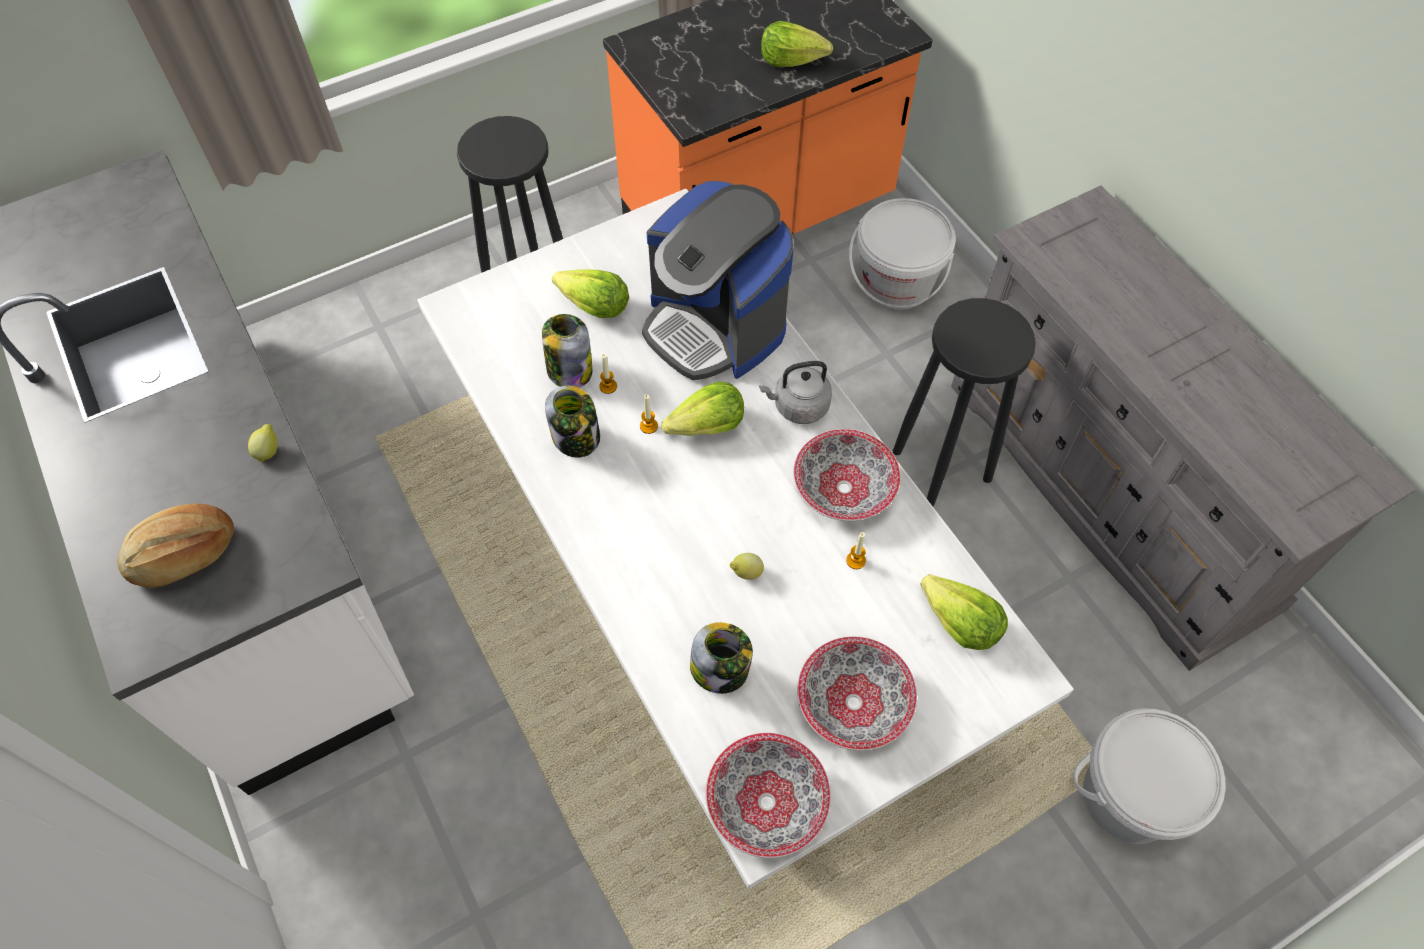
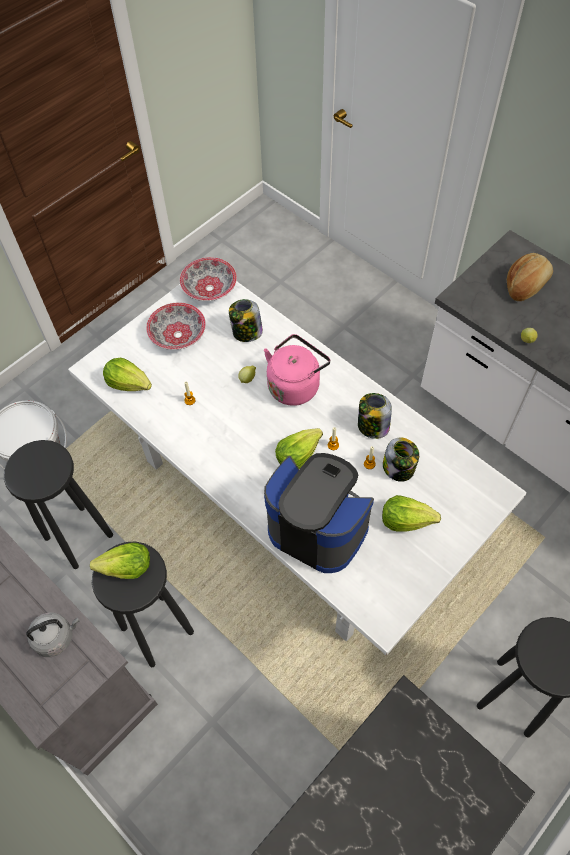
camera: 165 degrees right, 0 degrees up
grey kettle [759,361,832,424] -> grey kettle moved to [26,613,80,657]
lettuce [761,21,833,67] -> lettuce moved to [90,543,150,579]
bowl [793,429,901,521] -> none
white bucket [849,198,956,310] -> none
none -> black stool [4,440,113,569]
none -> pink kettle [264,334,330,406]

